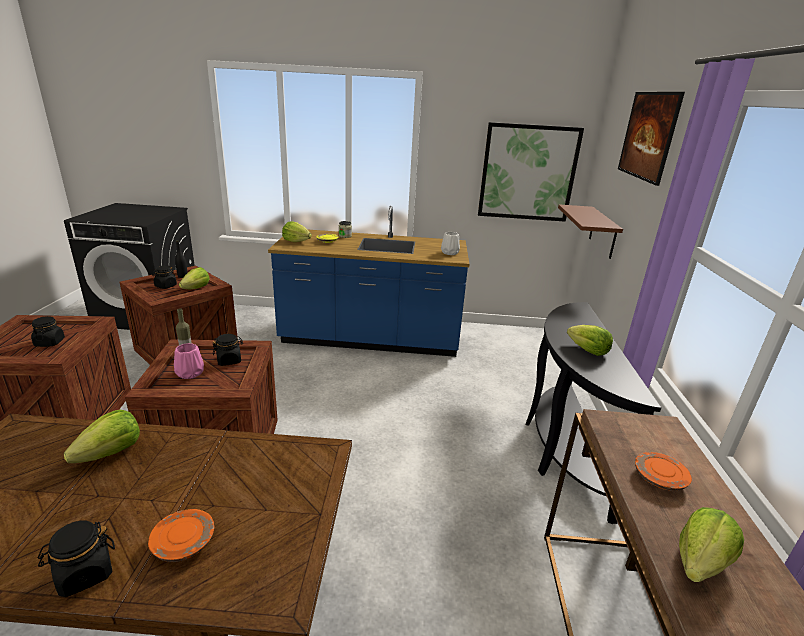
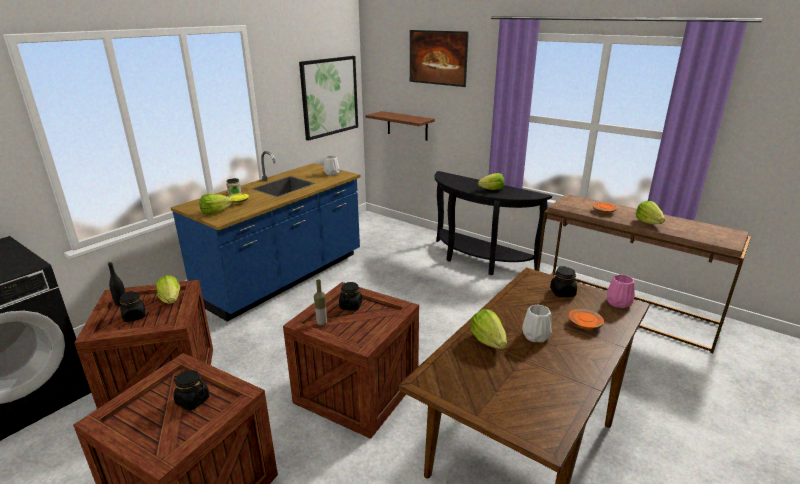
camera: 55 degrees left, 0 degrees up
black jar [38,521,115,597] -> black jar moved to [550,266,577,297]
pink vase [174,343,204,379] -> pink vase moved to [607,275,635,308]
none -> white vase [522,305,552,342]

